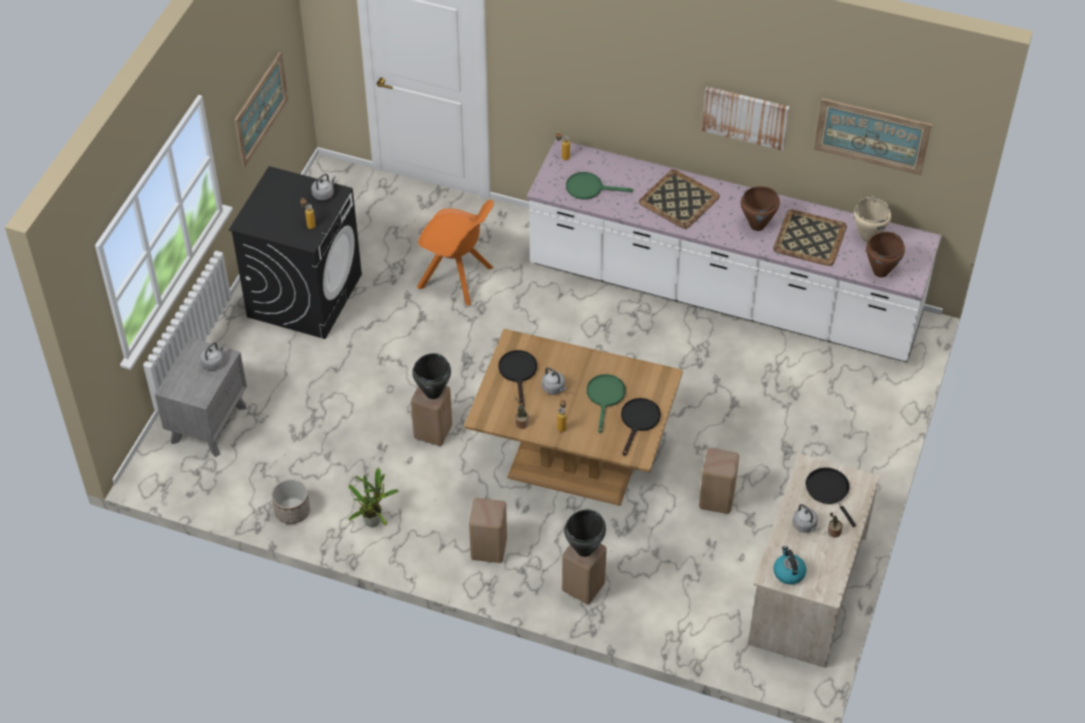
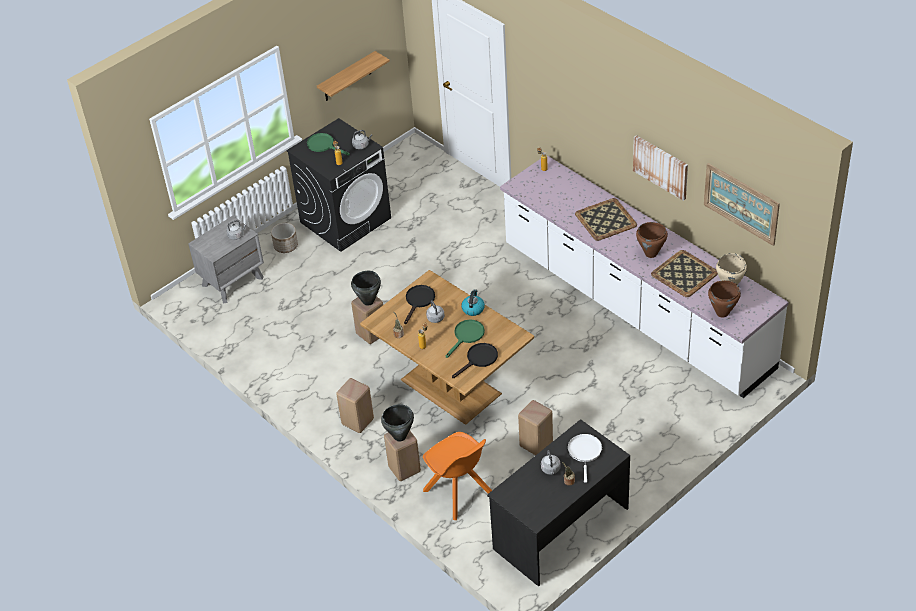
camera: 30 degrees right, 5 degrees down
picture [234,52,288,168] -> shelf [317,51,390,101]
planter [271,479,310,524] -> planter moved to [271,223,298,253]
potted plant [348,468,399,527] -> none
orange chair [417,200,494,306] -> orange chair moved to [423,432,492,520]
green frying pan [566,172,633,199] -> green frying pan moved to [307,133,350,155]
beige desk [748,453,880,668] -> black desk [487,419,630,587]
kettle [773,546,807,585] -> kettle moved to [461,290,485,316]
black frying pan [806,467,856,527] -> white frying pan [567,434,602,483]

